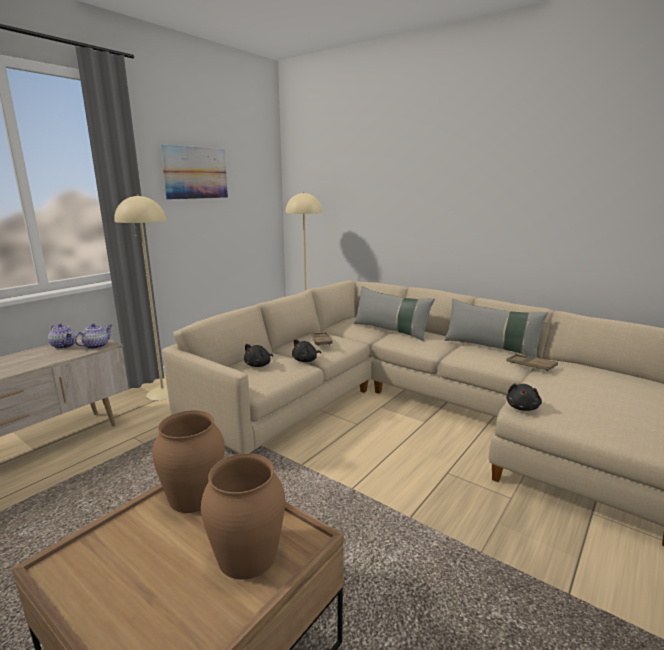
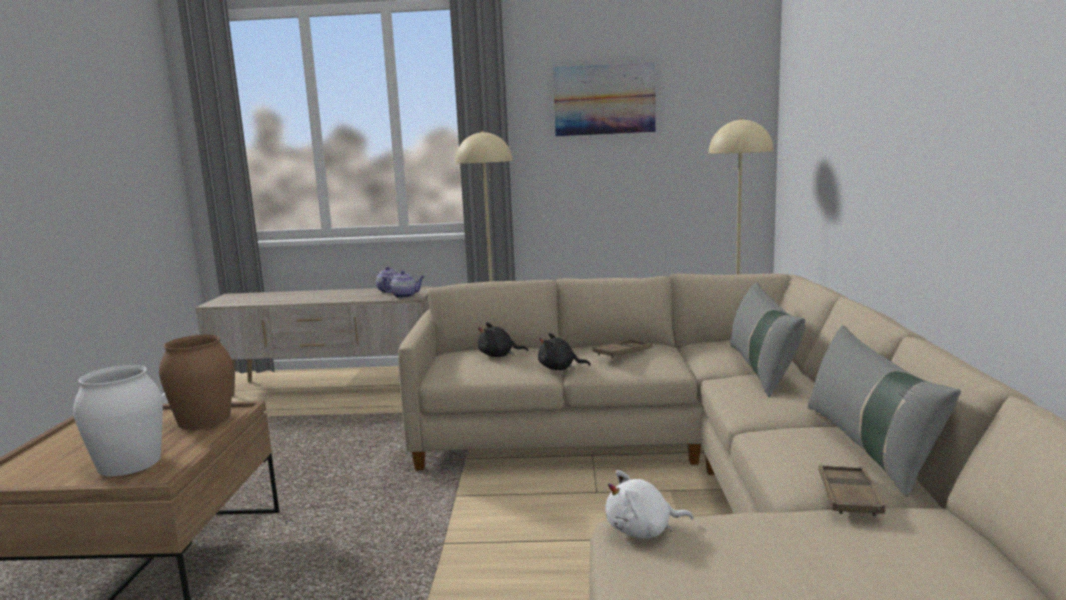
camera: 55 degrees right, 5 degrees down
brown vase [201,453,285,580] -> white vase [73,365,163,476]
black plush toy [506,383,542,411] -> white plush toy [605,470,694,539]

